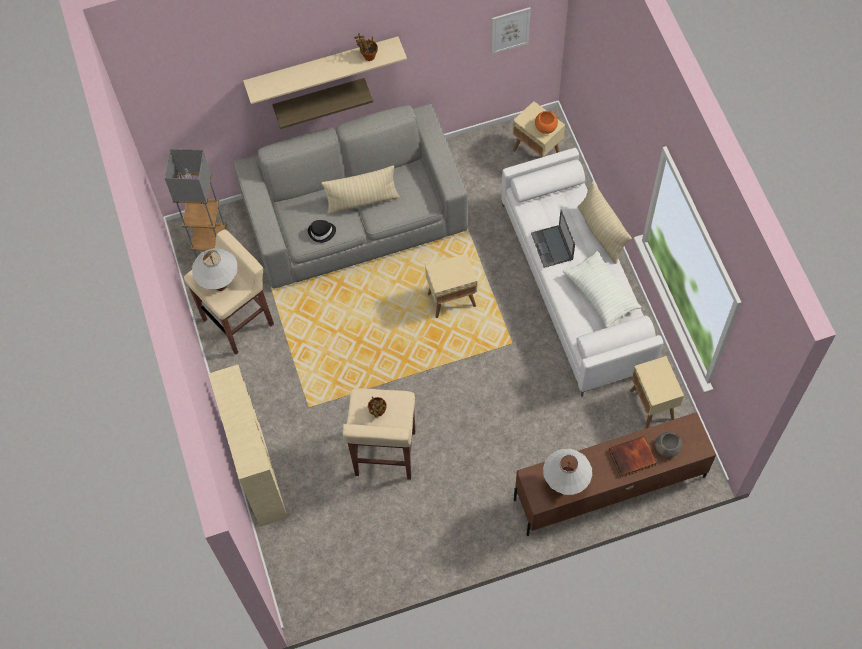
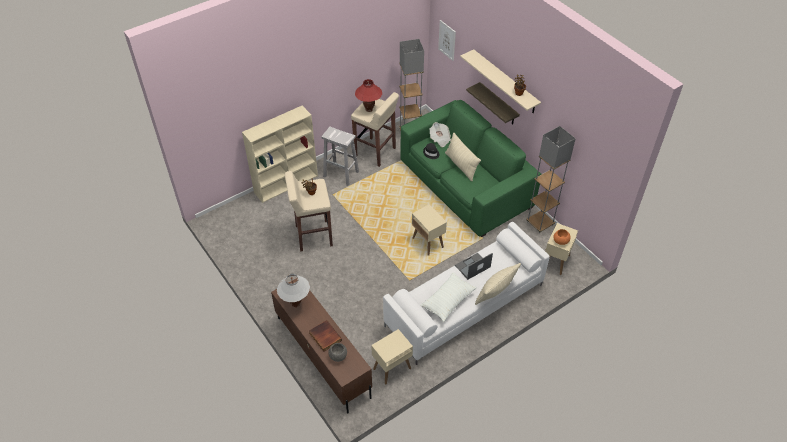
camera: 70 degrees right, 15 degrees down
white table lamp [192,248,238,291] -> red table lamp [355,79,382,112]
grey sofa [233,103,468,289] -> green sofa [400,100,541,237]
picture [491,7,531,54] -> picture moved to [438,20,456,61]
none -> white stool [321,127,359,186]
none -> newspaper [429,122,451,147]
none -> grey floor lamp [526,126,576,233]

